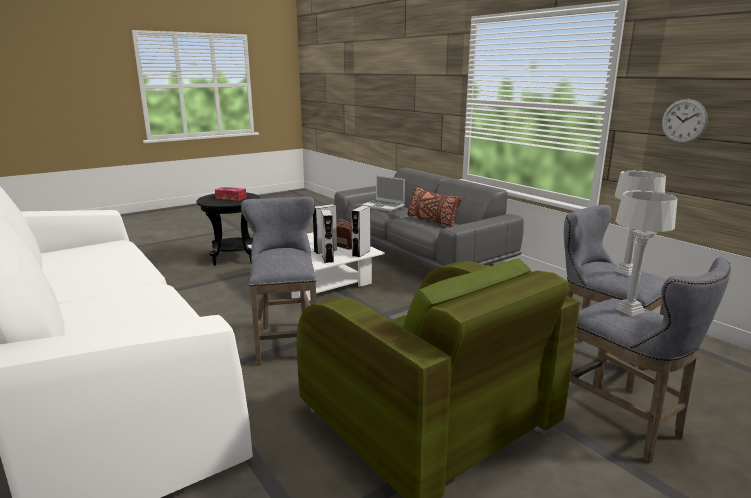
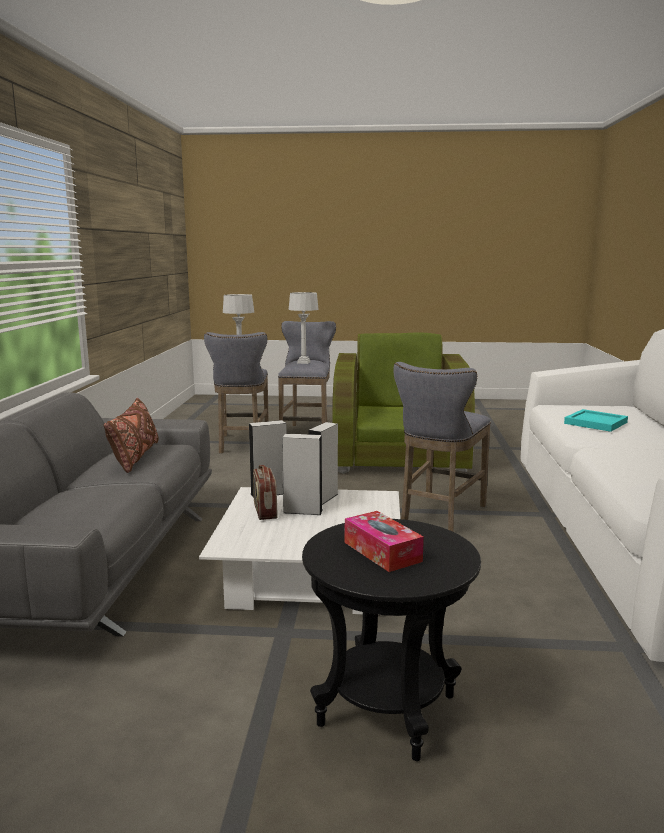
camera: 140 degrees left, 5 degrees down
laptop [362,175,405,212] -> none
wall clock [662,99,708,143] -> none
none -> turquoise tray [564,409,628,432]

